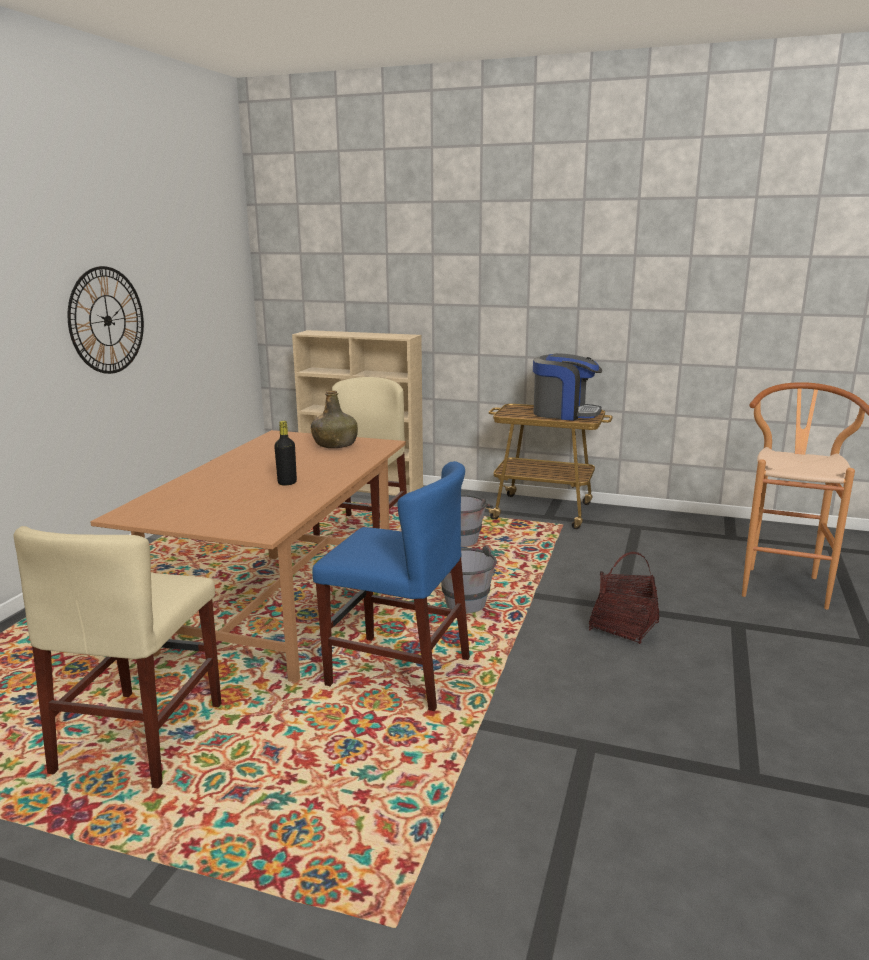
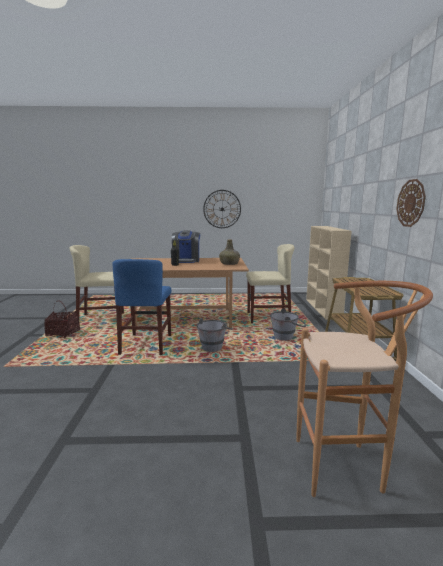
camera: 70 degrees right, 5 degrees down
coffee machine [533,353,602,421] -> coffee machine moved to [172,230,200,263]
basket [589,552,659,644] -> basket moved to [44,300,80,339]
none -> wall clock [396,179,426,227]

